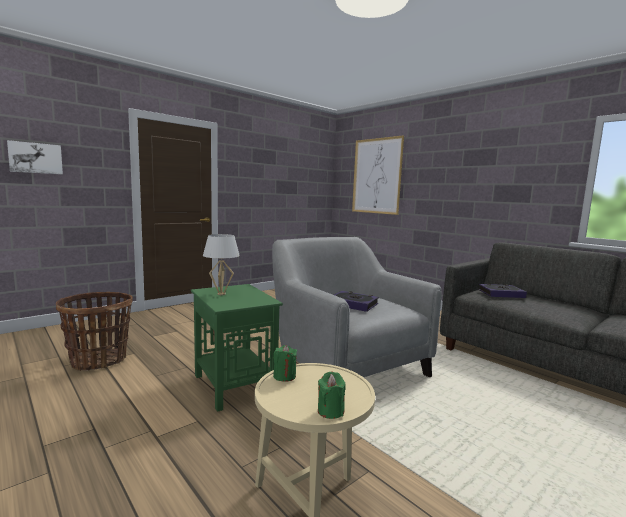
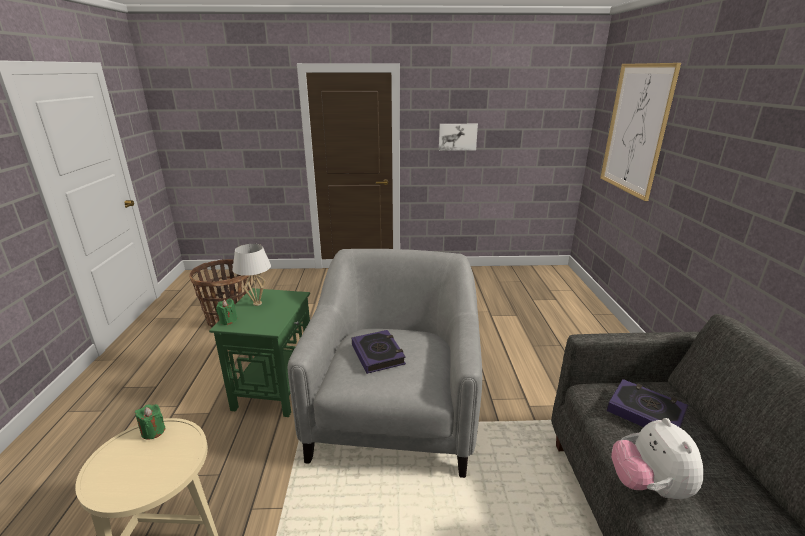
camera: 40 degrees right, 15 degrees up
picture [7,140,63,174] -> picture moved to [439,124,478,151]
green candle [318,371,346,419] -> green candle moved to [216,298,238,325]
none -> plush toy [611,418,704,499]

